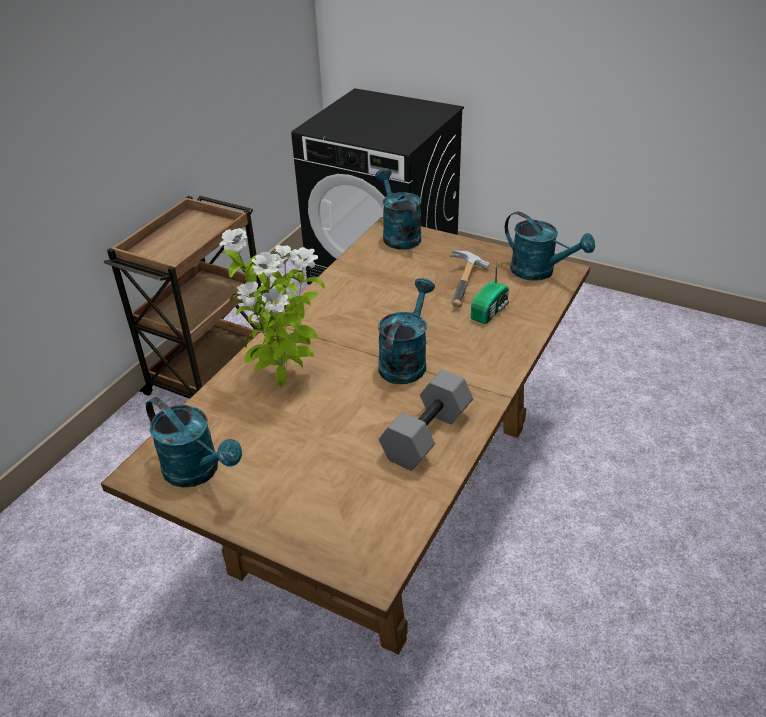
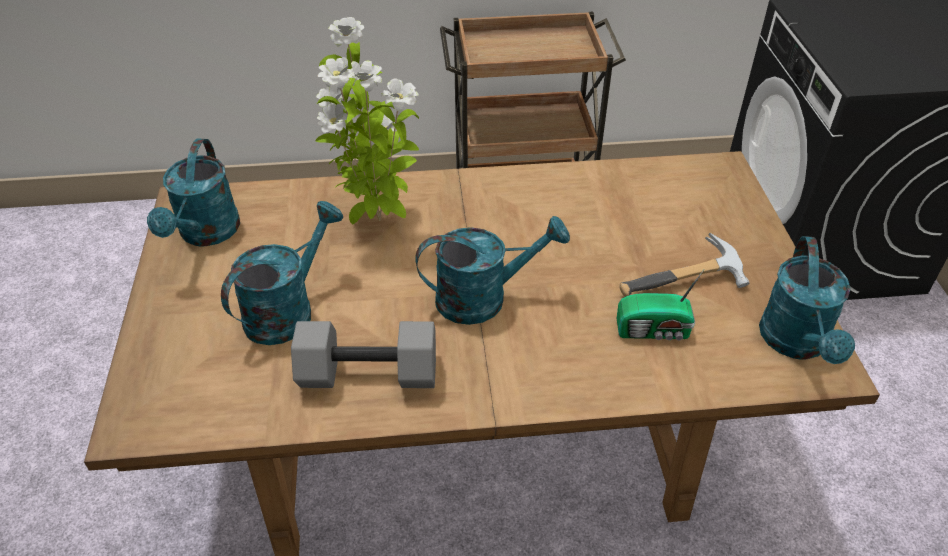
camera: 55 degrees right, 5 degrees up
turquoise watering can [375,168,421,249] -> turquoise watering can moved to [221,201,343,345]

